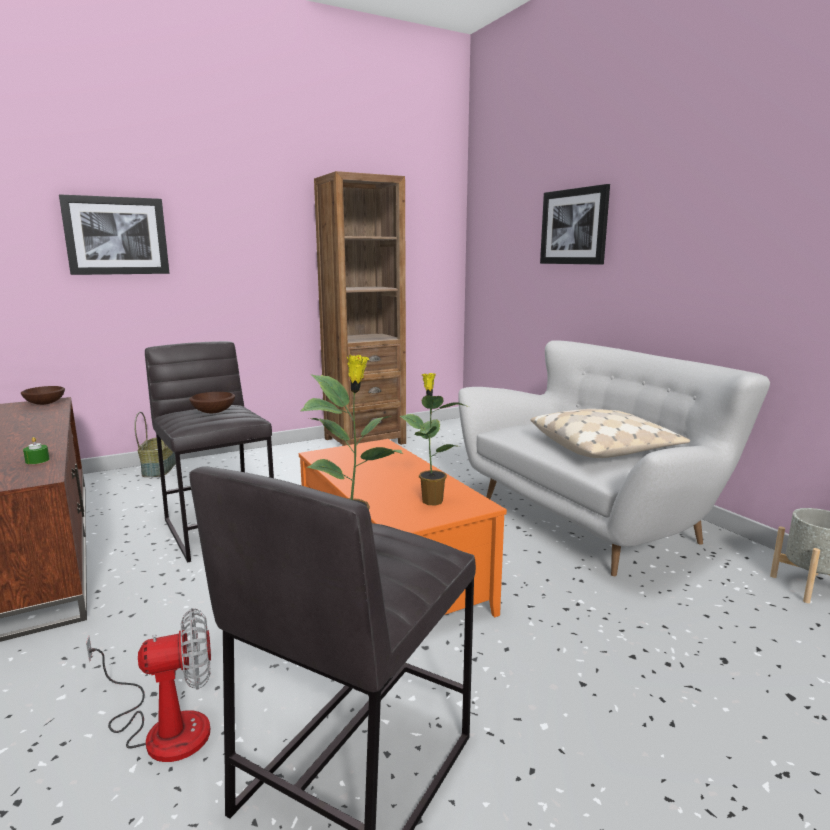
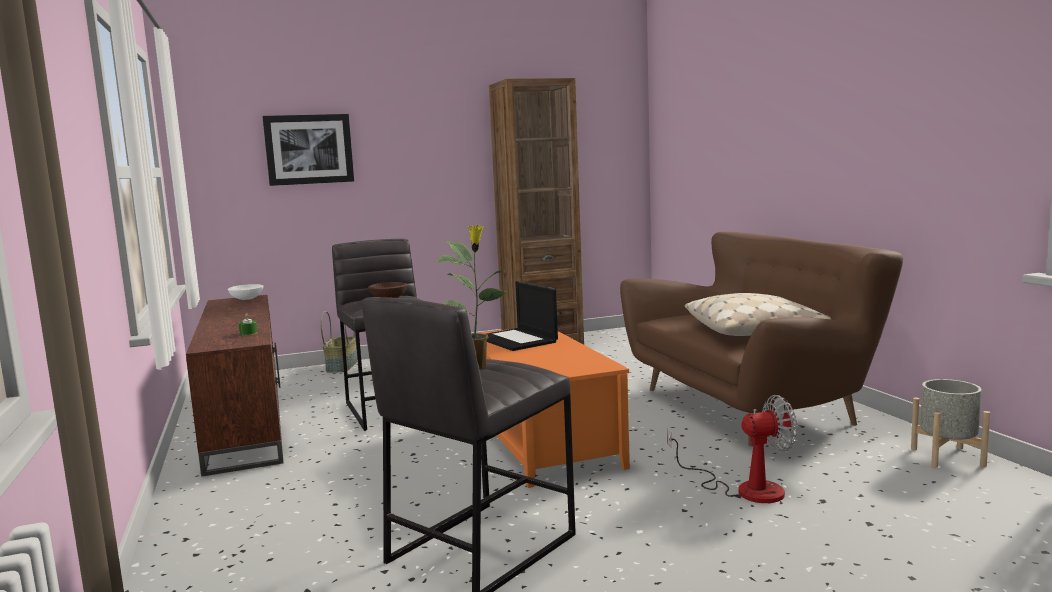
camera: 10 degrees right, 5 degrees down
brown bowl [21,386,65,405] -> white bowl [228,284,263,300]
fan [86,608,211,762] -> fan moved to [667,395,797,503]
potted plant [399,373,469,505] -> none
white sofa [458,340,770,576] -> brown sofa [620,232,903,446]
picture [540,184,610,265] -> none
none -> laptop [486,281,558,351]

